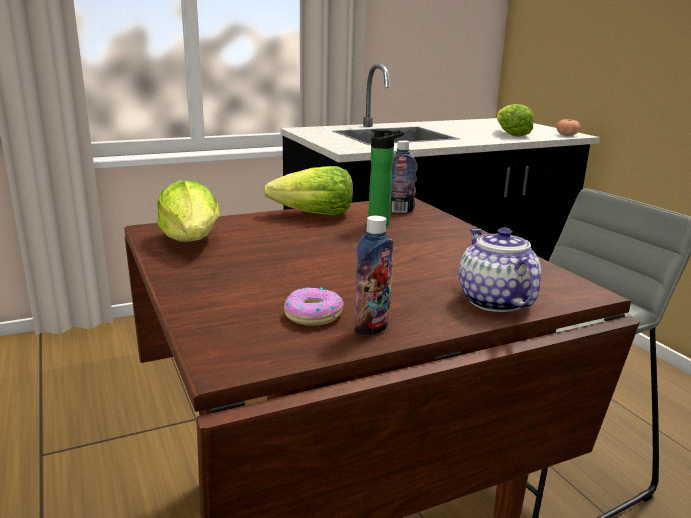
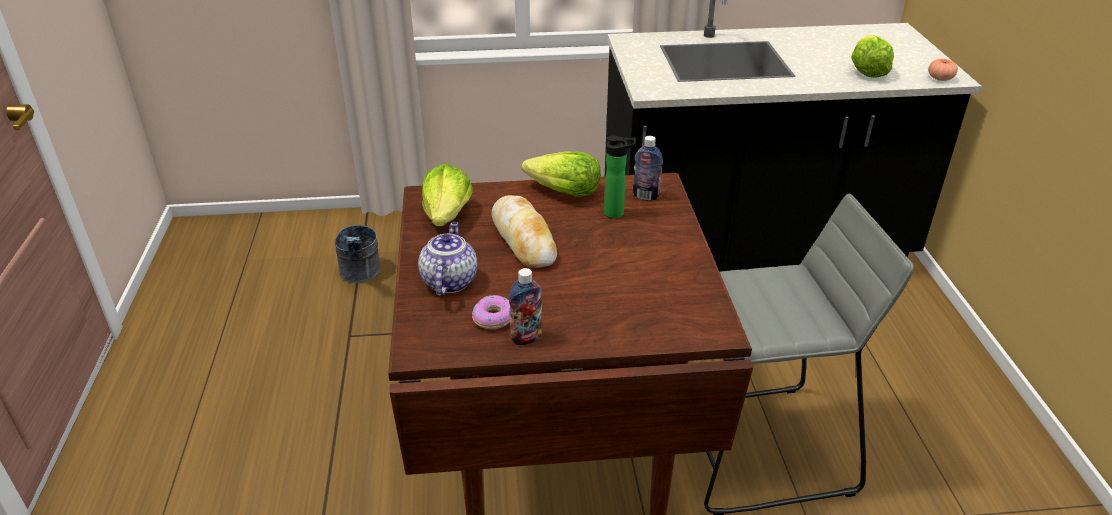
camera: 20 degrees right, 15 degrees up
teapot [459,227,541,312] -> teapot moved to [418,222,477,296]
none -> grey bucket [334,225,380,283]
none -> bread [492,195,557,268]

